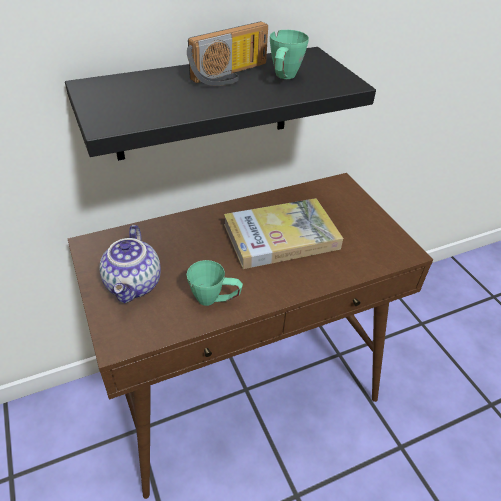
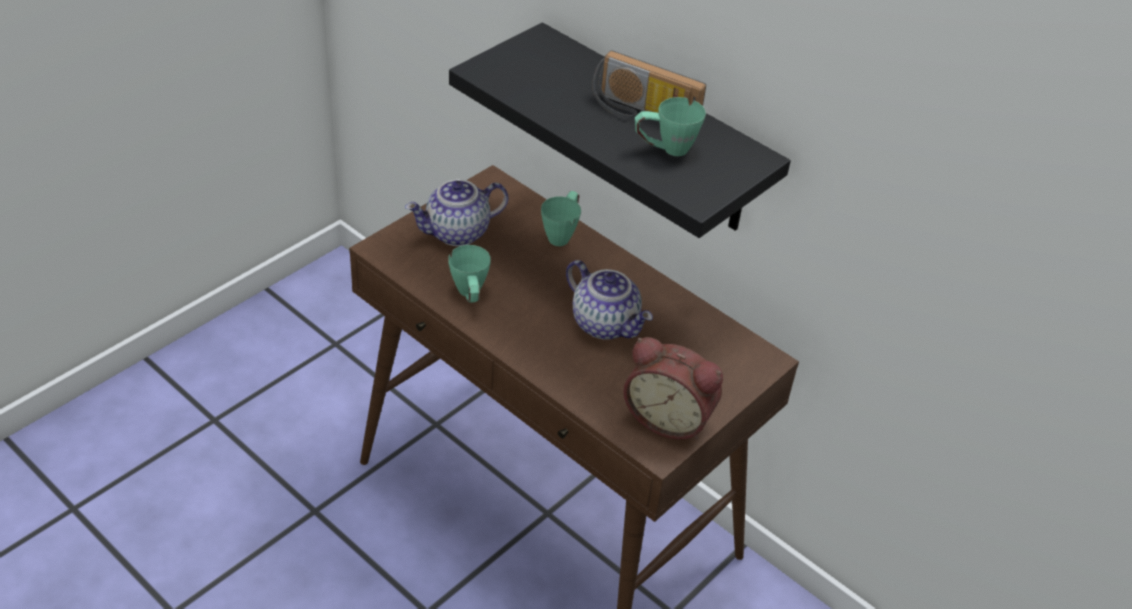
camera: 65 degrees right, 0 degrees up
book [224,198,343,269] -> teapot [566,260,653,340]
none -> green mug [541,191,581,246]
none -> alarm clock [623,337,723,440]

